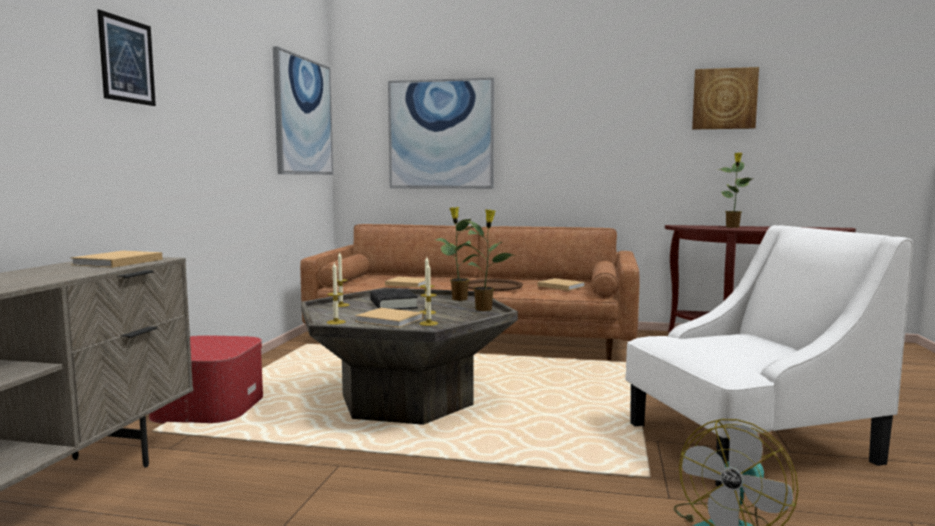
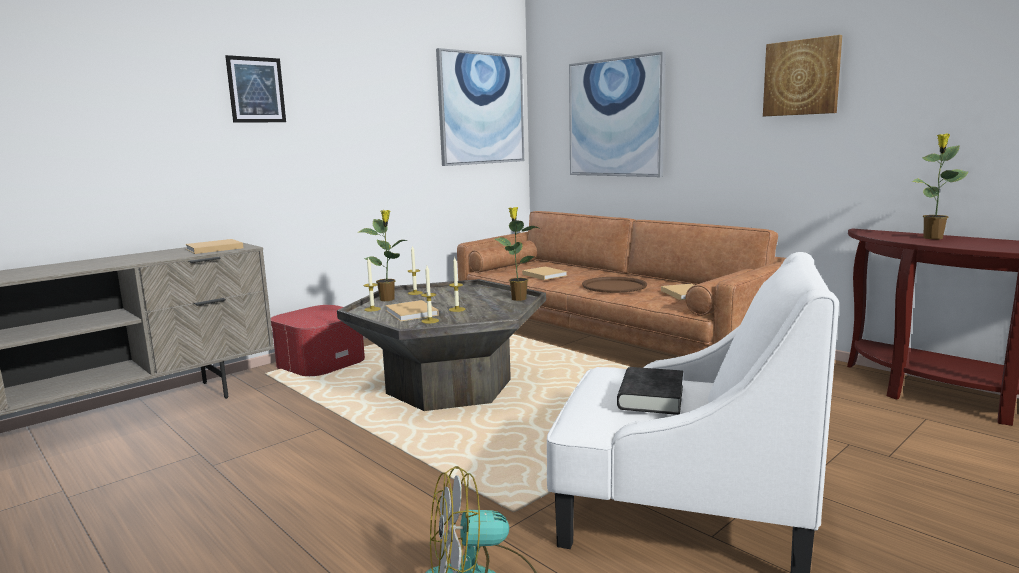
camera: 35 degrees right, 5 degrees up
black book [370,288,418,310] -> black book moved to [617,367,683,415]
potted plant [462,209,515,311] -> potted plant moved to [357,210,408,301]
picture [692,67,759,130] -> picture moved to [763,35,842,116]

